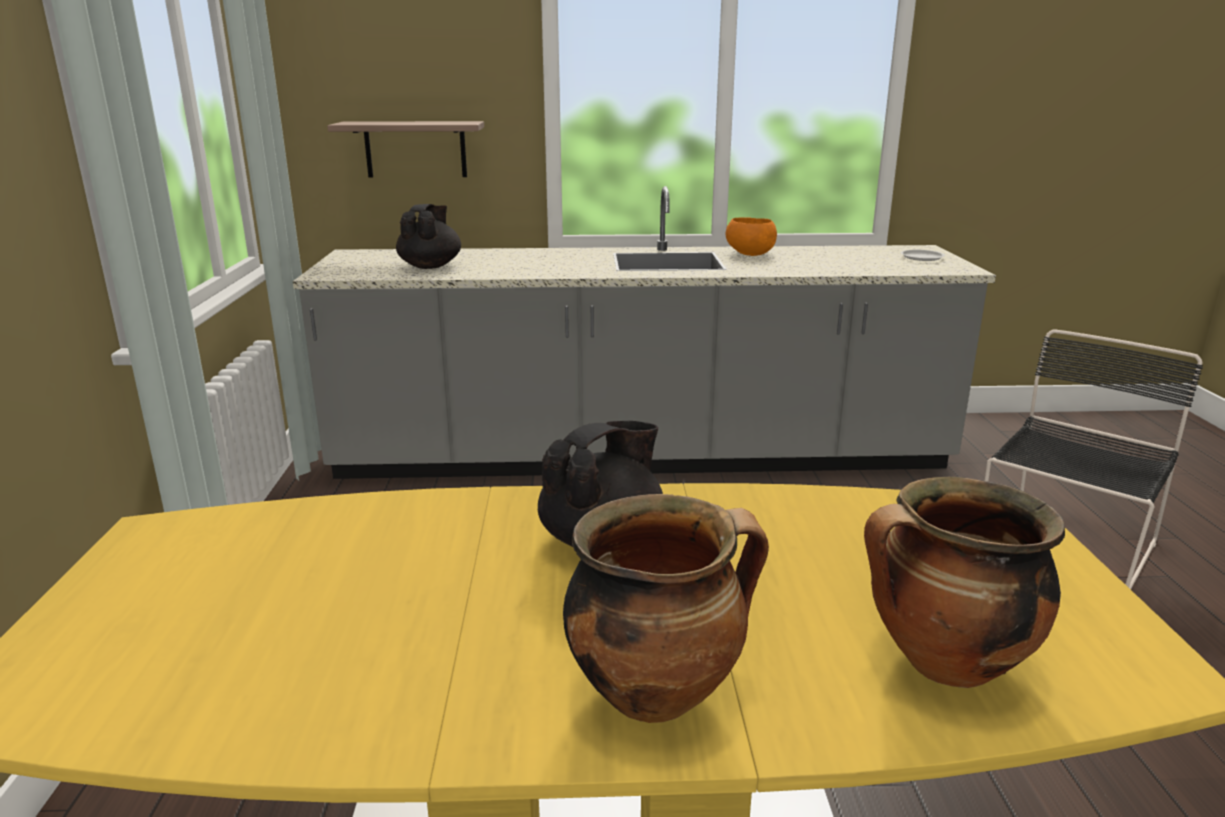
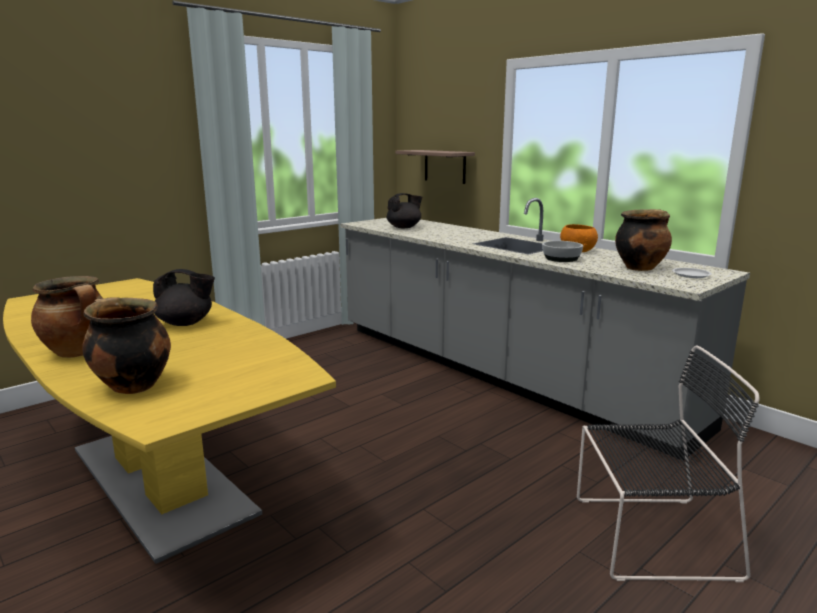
camera: 50 degrees right, 5 degrees down
none -> bowl [542,241,583,262]
none -> cooking pot [615,209,672,271]

